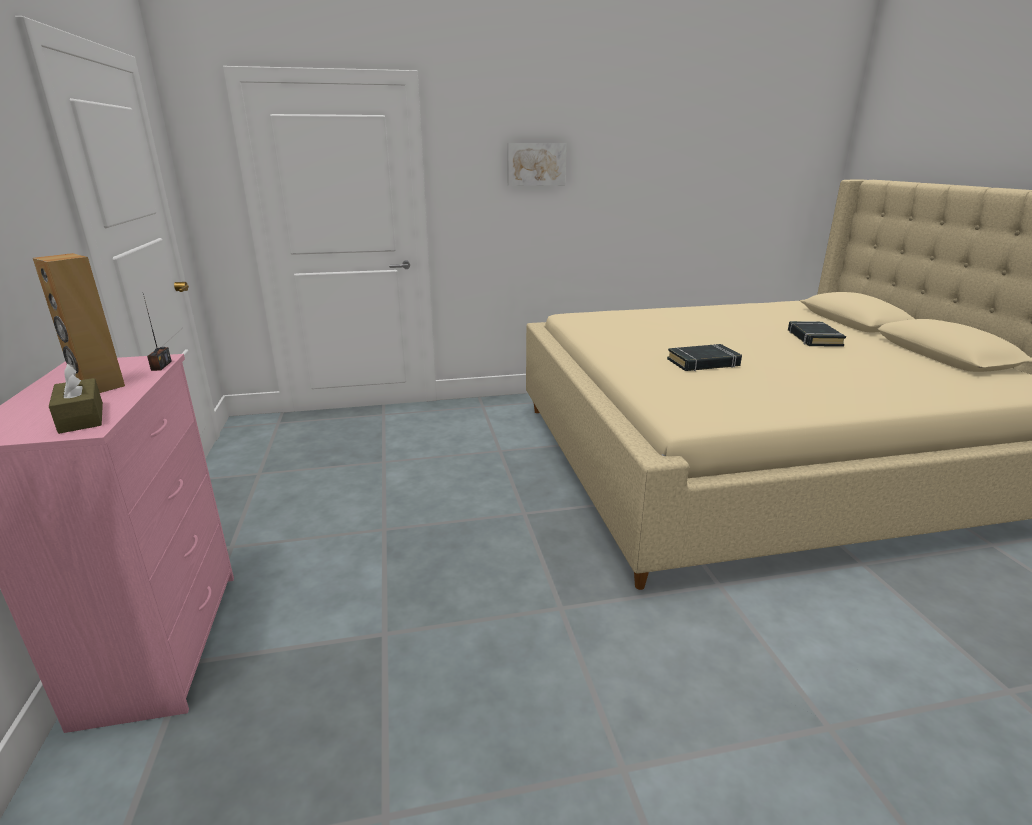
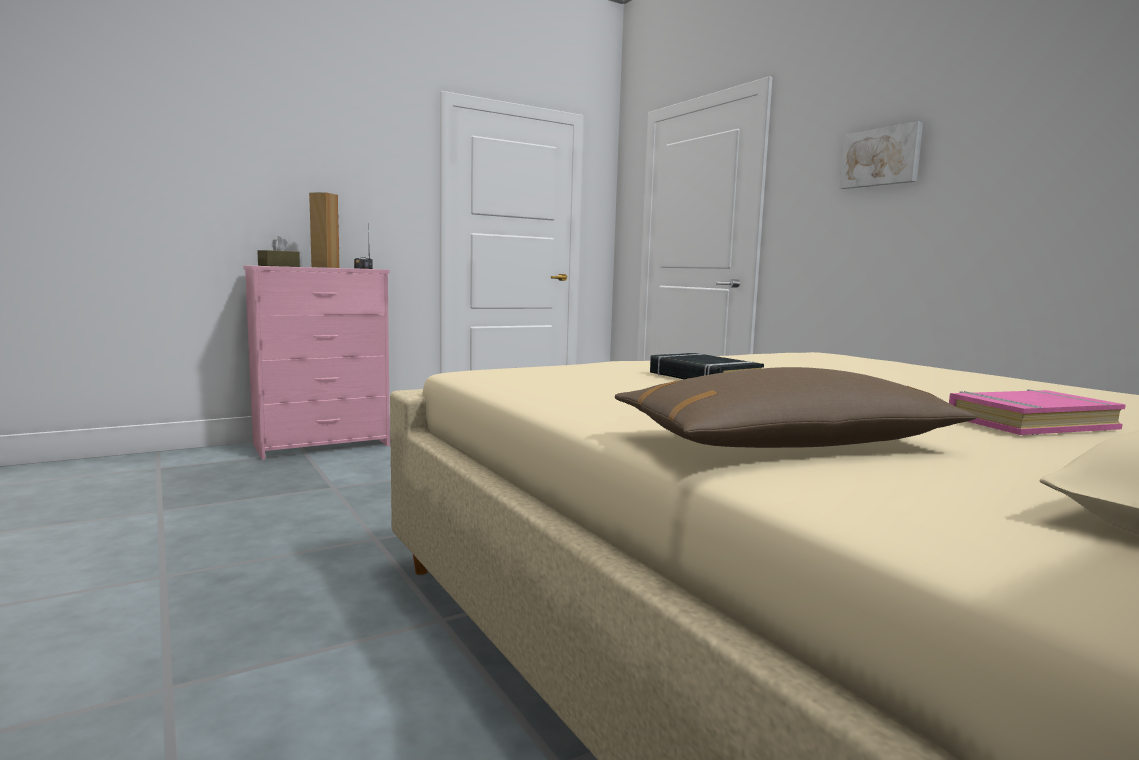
camera: 70 degrees right, 15 degrees down
black book [788,321,846,347] -> pink book [949,389,1126,435]
none -> brown pillow [615,367,977,448]

